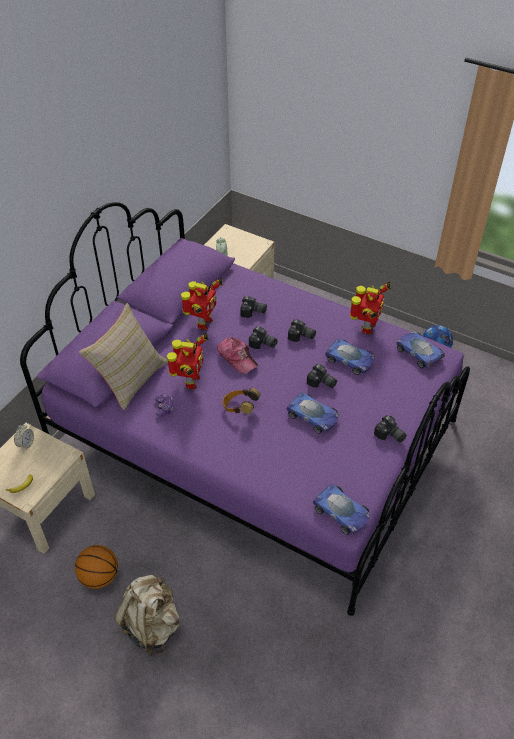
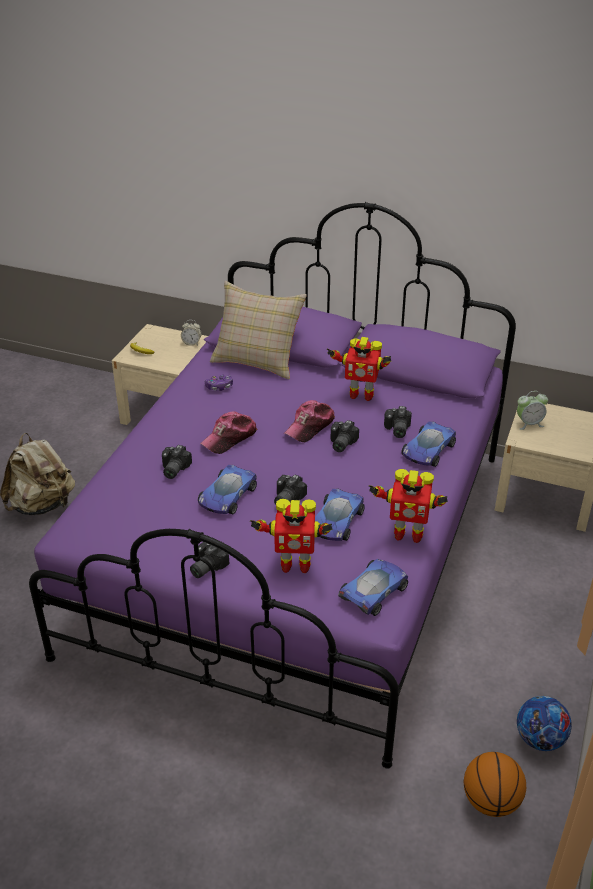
camera: 80 degrees right, 10 degrees down
basketball [75,545,118,589] -> basketball moved to [464,752,526,817]
toy robot [167,332,209,389] -> toy robot moved to [250,499,333,573]
headphones [223,388,260,414] -> cap [200,412,257,454]
camera [288,319,316,342] -> camera moved to [162,445,192,479]
toy car [313,484,370,535] -> toy car moved to [401,421,456,467]

